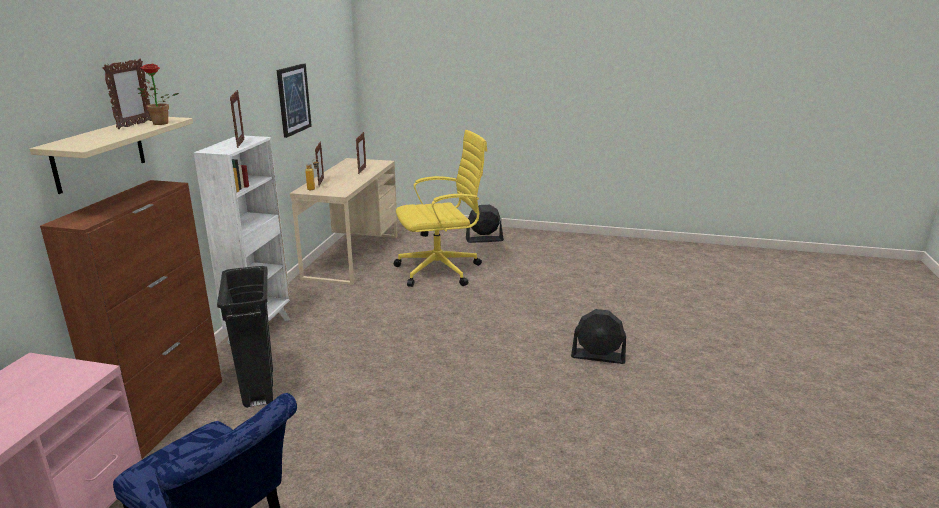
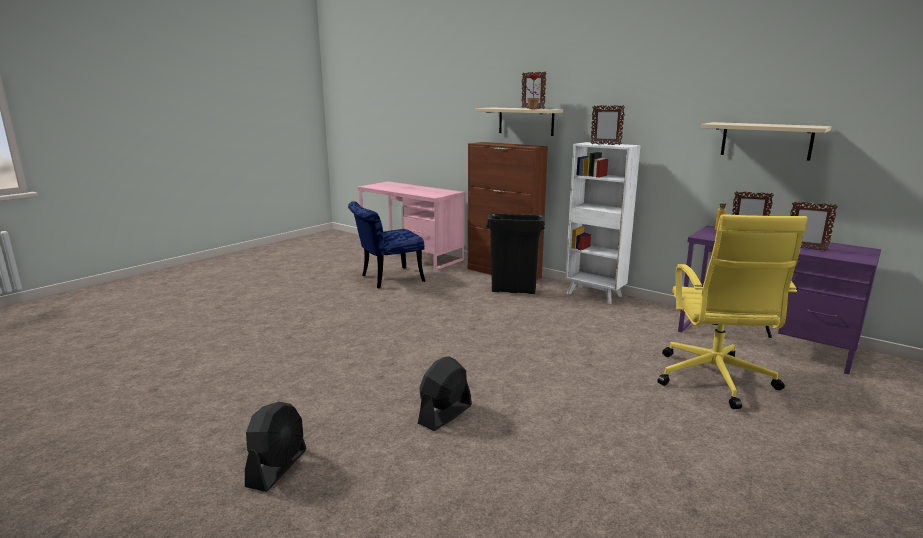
camera: 115 degrees right, 5 degrees down
picture [277,63,312,138] -> beige shelf [701,122,832,161]
beige desk [290,158,397,285] -> purple desk [678,225,881,374]
black fan [466,205,504,243] -> black fan moved to [245,402,306,492]

